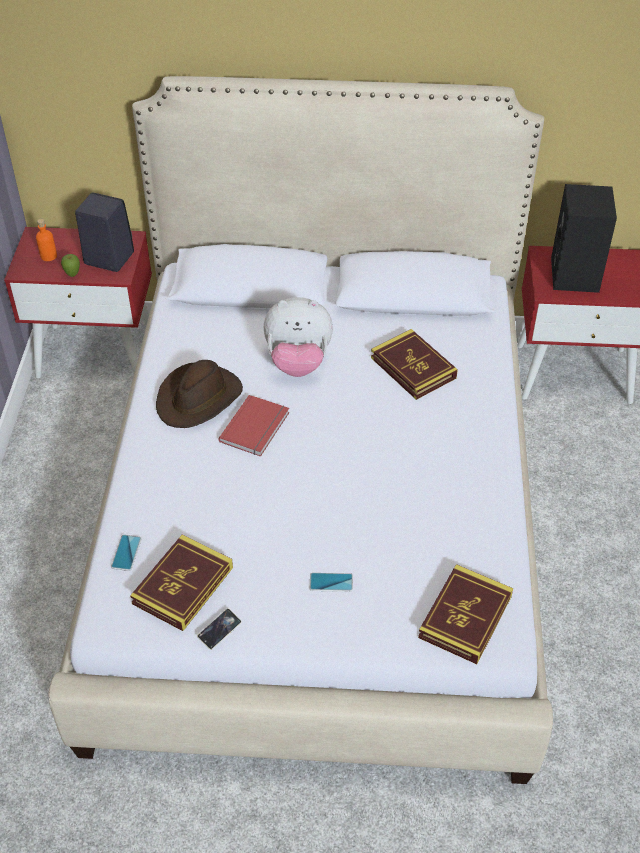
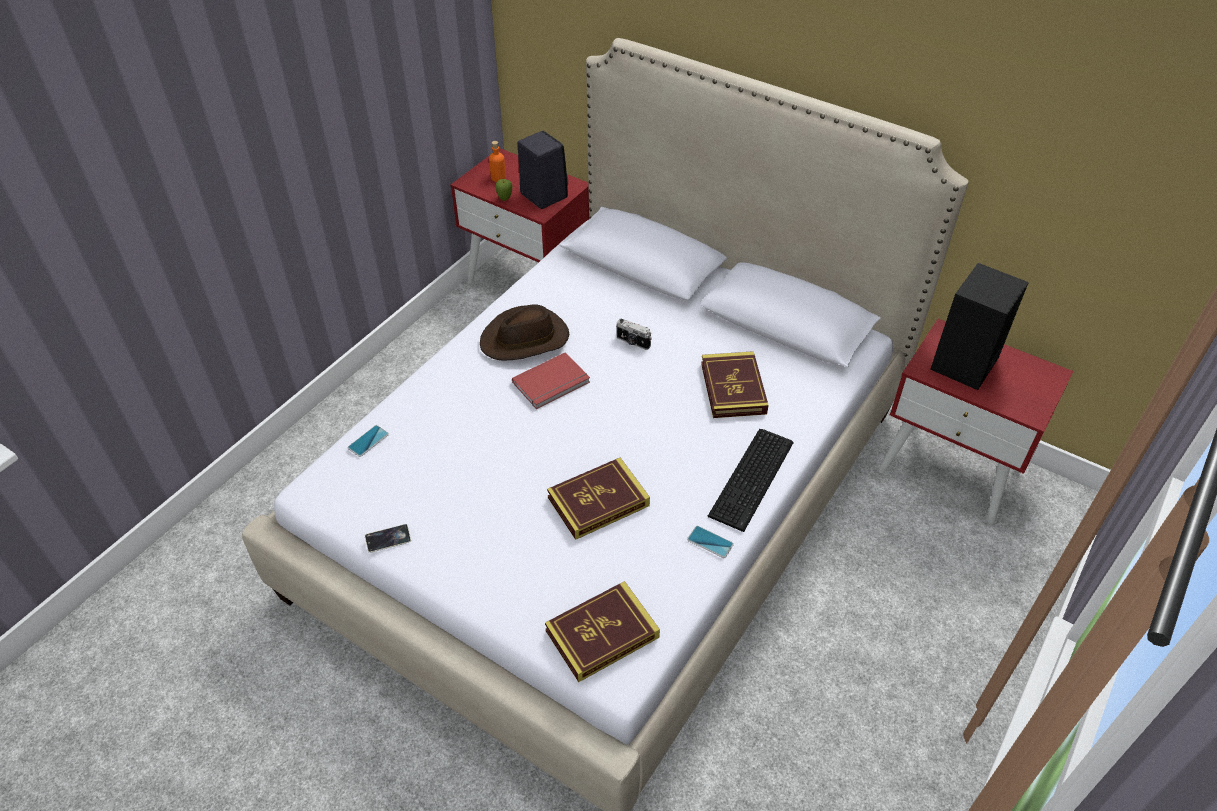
camera: 30 degrees right, 0 degrees up
book [130,535,233,631] -> book moved to [547,458,650,540]
plush toy [264,297,333,377] -> camera [616,319,652,350]
phone [310,573,353,592] -> phone moved to [687,526,734,558]
none -> keyboard [708,429,794,532]

